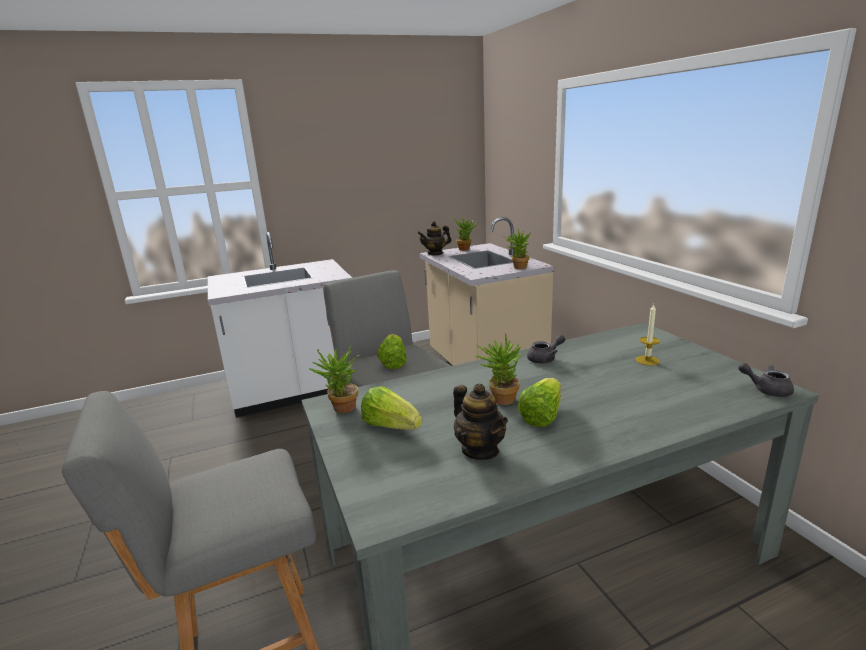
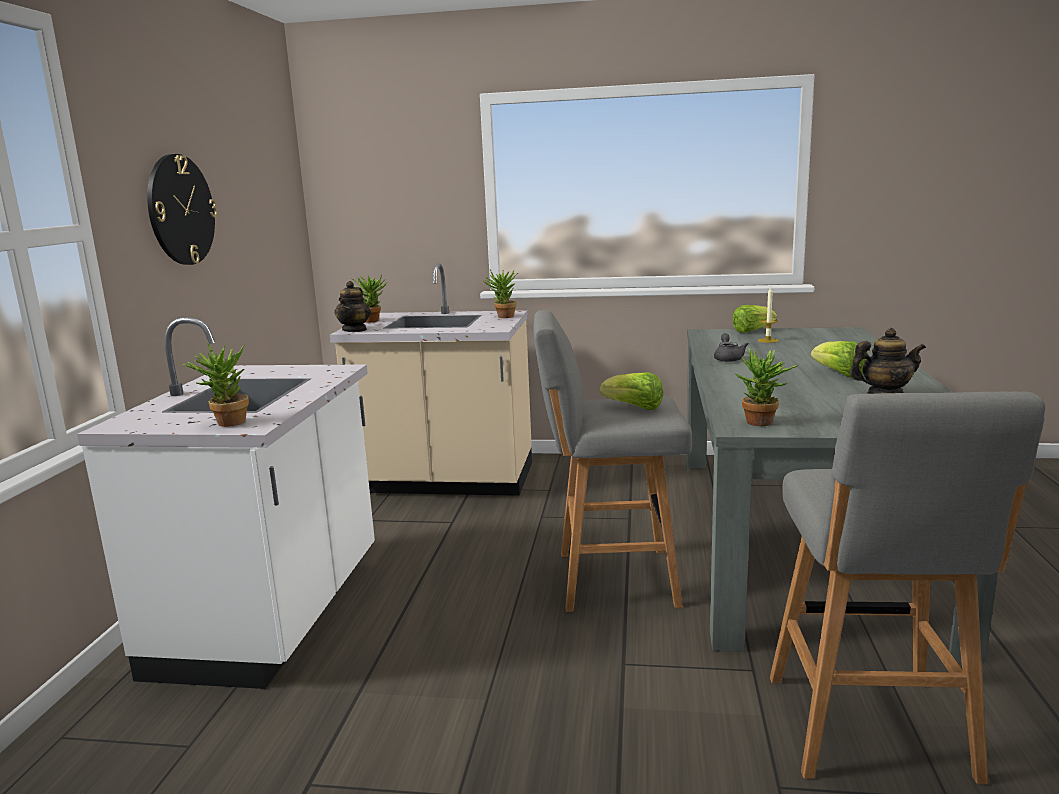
camera: 60 degrees left, 5 degrees down
lettuce [361,386,422,430] -> lettuce moved to [732,305,777,333]
potted plant [475,333,522,405] -> potted plant moved to [180,343,249,427]
grey teapot [738,363,794,397] -> none
none -> wall clock [147,154,217,265]

